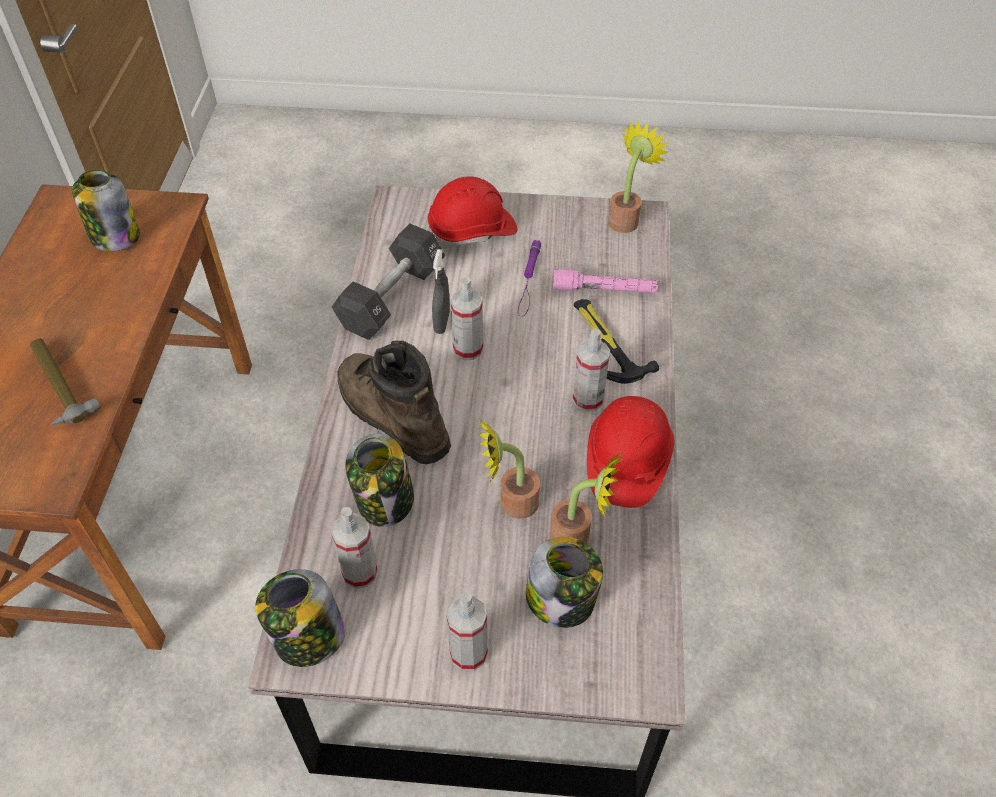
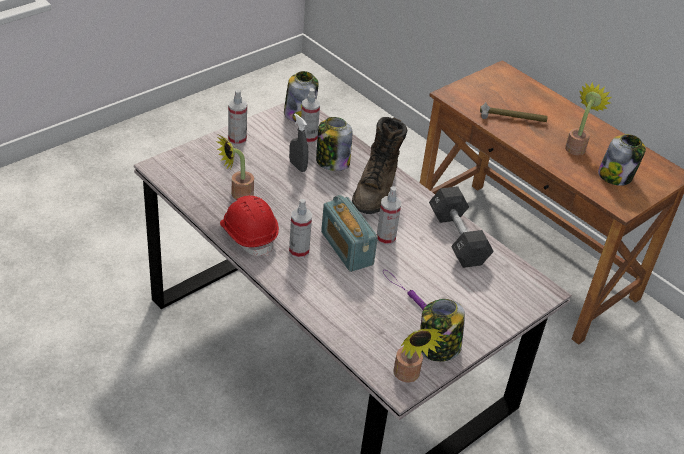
camera: 130 degrees right, 10 degrees down
brown boot [337,341,451,464] -> brown boot turned 105 degrees clockwise [352,117,408,214]
red hard hat [428,176,517,248] -> none
grey spray bottle [432,249,450,334] -> grey spray bottle moved to [289,113,308,172]
potted plant [477,419,540,519] -> potted plant moved to [565,82,611,155]
jar [526,537,603,628] -> jar moved to [420,299,465,362]
pink flashlight [553,269,658,293] -> none
hammer [574,299,659,384] -> none
none -> radio [321,195,378,272]

